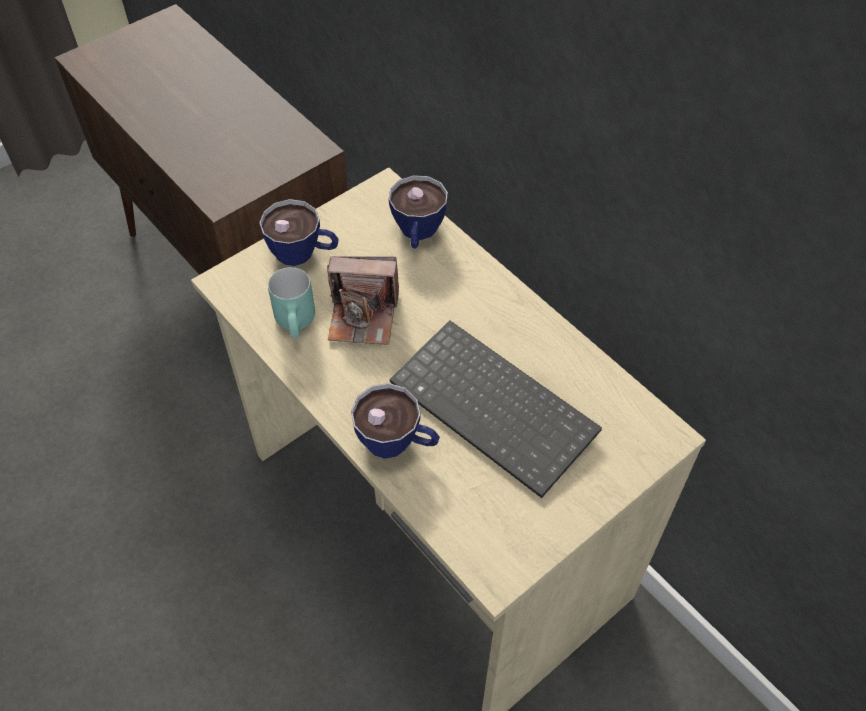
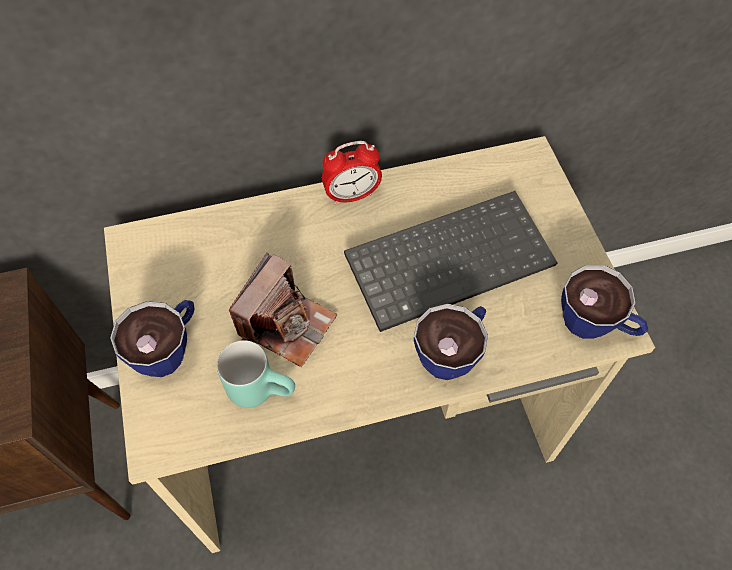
camera: 65 degrees left, 5 degrees up
cup [389,175,448,248] -> cup moved to [561,265,648,339]
none -> alarm clock [322,141,382,205]

